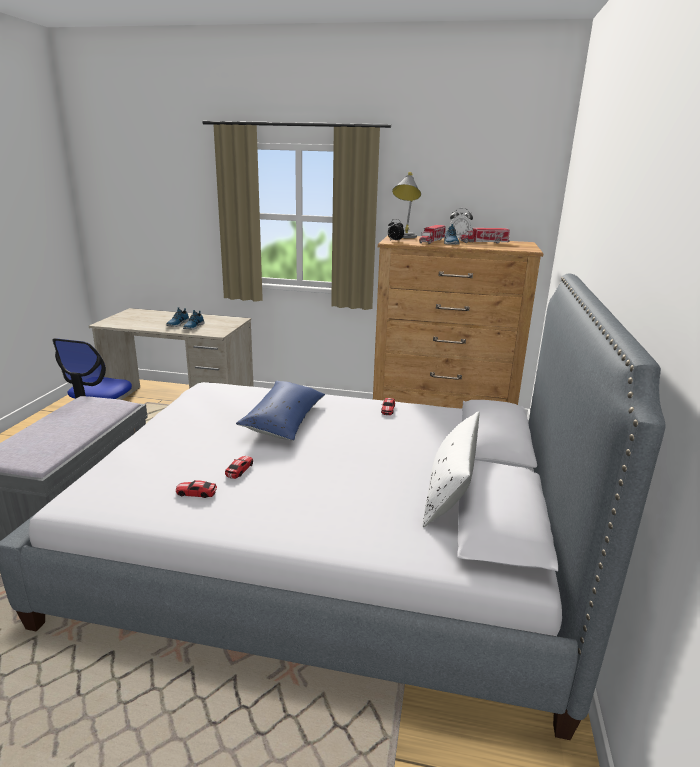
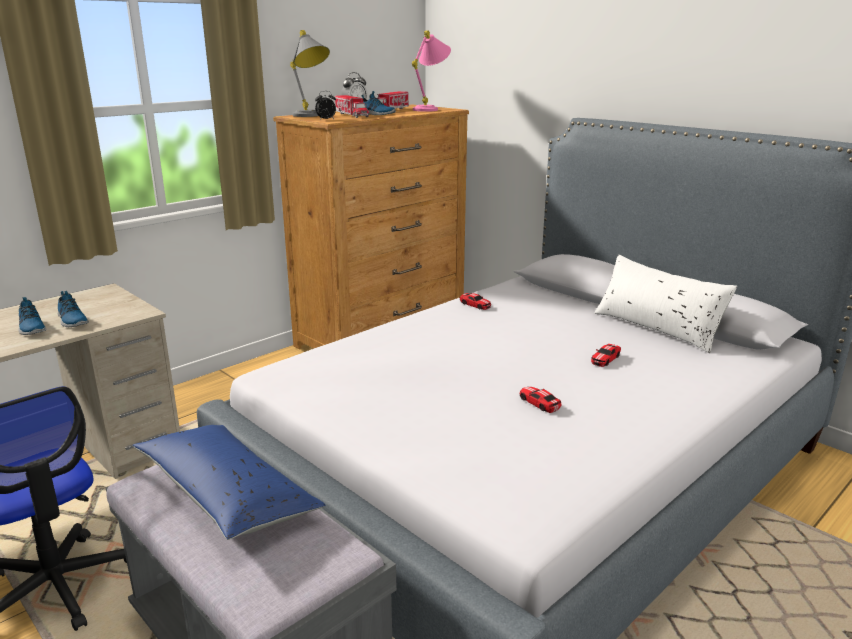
camera: 55 degrees left, 0 degrees up
toy car [176,480,217,498] -> toy car moved to [591,344,621,367]
blue pillow [236,381,325,441] -> blue pillow moved to [133,425,325,540]
none -> pink table lamp [412,30,451,112]

